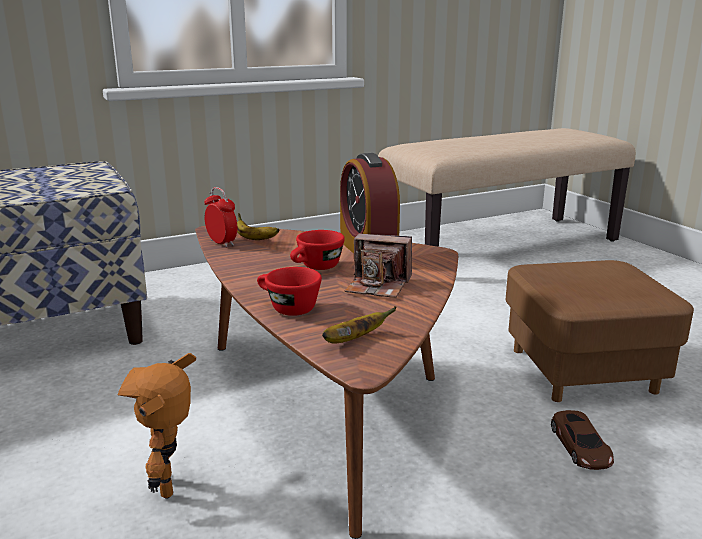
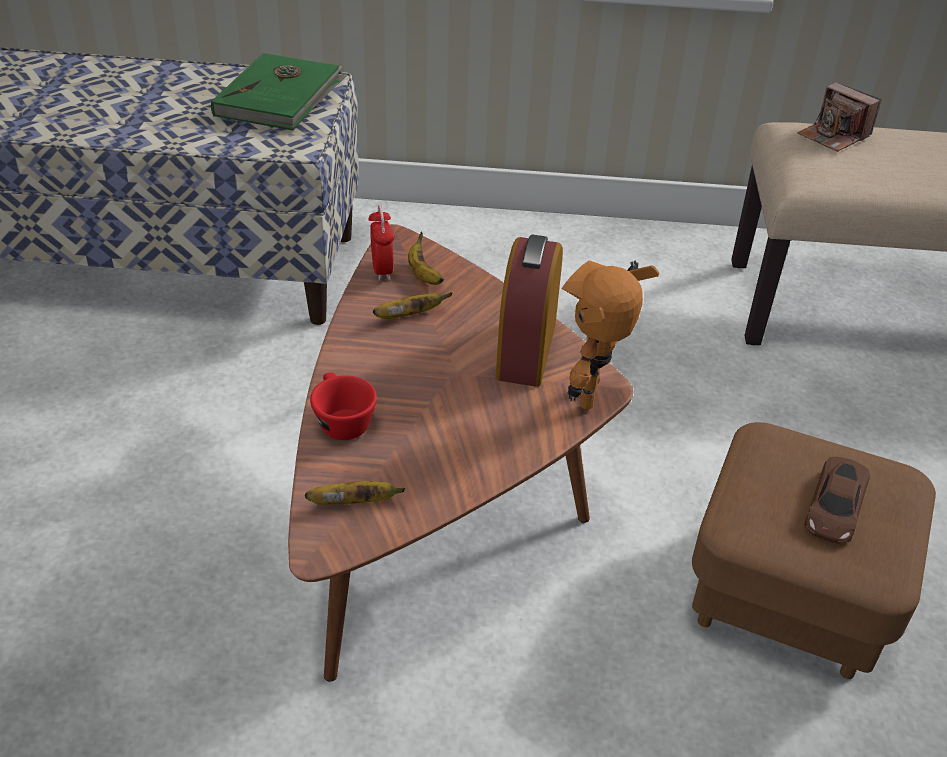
camera: 30 degrees right, 20 degrees up
toy robot [118,353,196,499] -> toy robot moved to [561,261,659,410]
red cup [290,230,345,270] -> none
camera [345,233,412,298] -> camera moved to [798,82,881,152]
brown toy car [551,410,614,470] -> brown toy car moved to [804,457,870,543]
none -> green book [211,53,347,131]
none -> banana [373,292,453,319]

